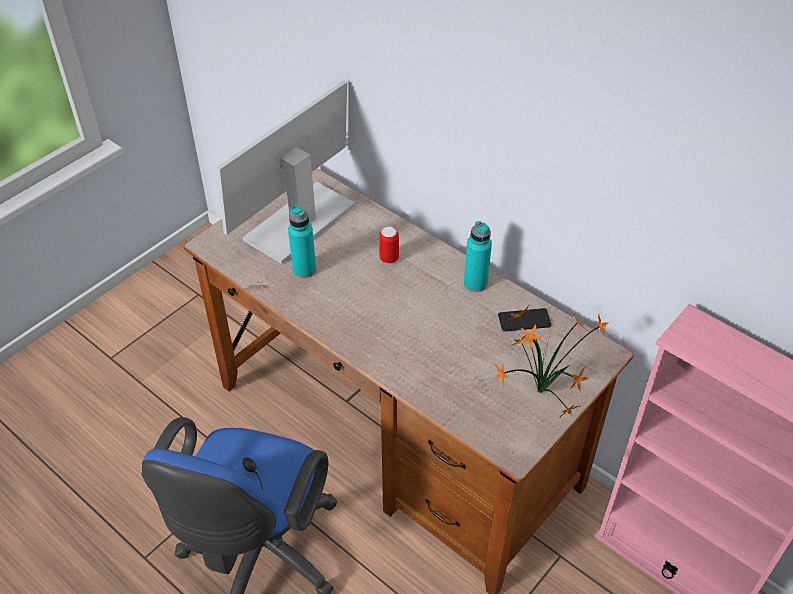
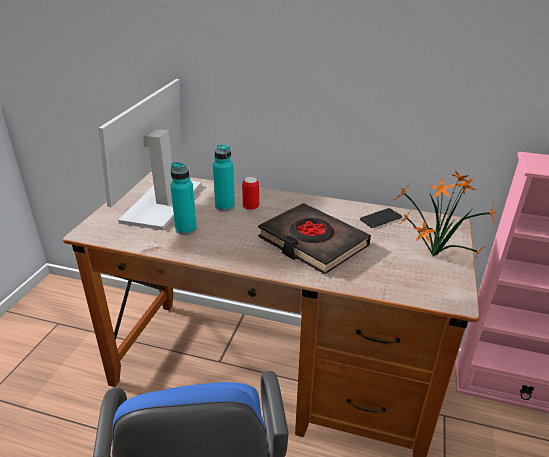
camera: 25 degrees left, 15 degrees down
turquoise bottle [464,221,492,292] -> turquoise bottle moved to [213,144,235,211]
none -> black book [258,203,371,274]

